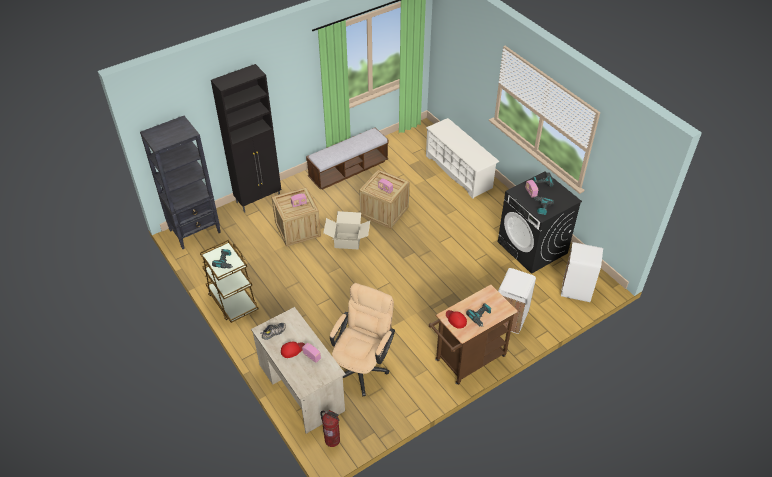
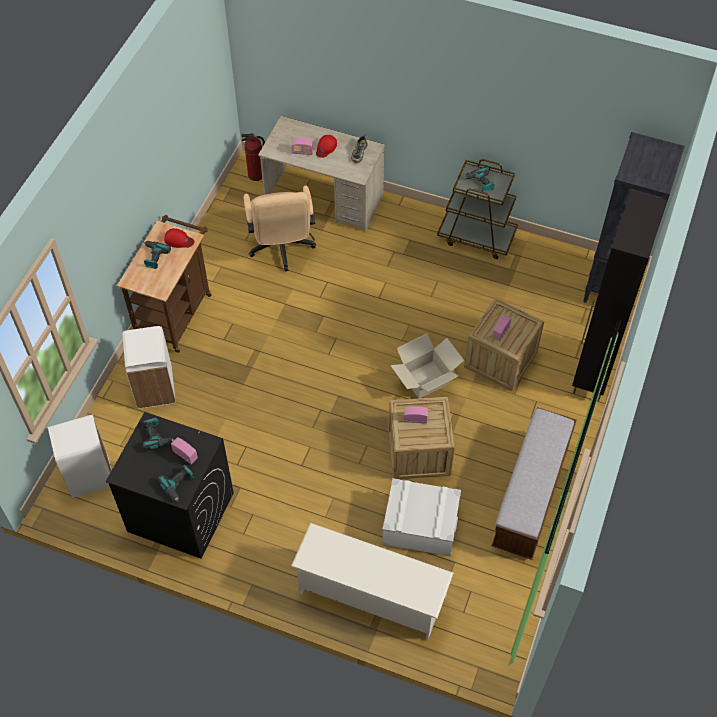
camera: 145 degrees right, 10 degrees up
none -> white storage box [382,478,461,557]

